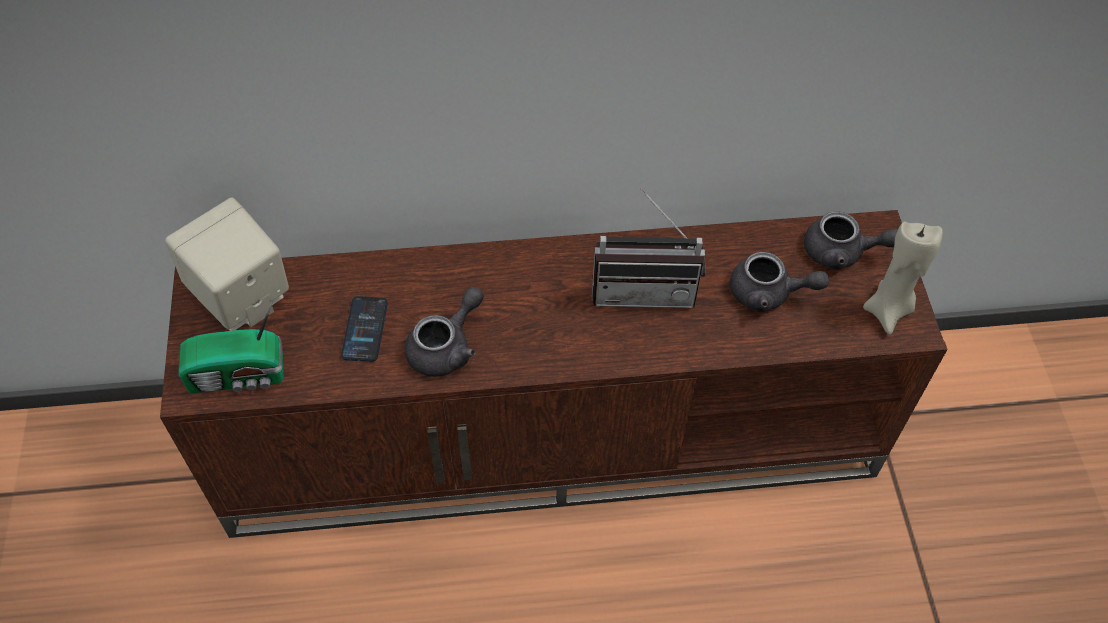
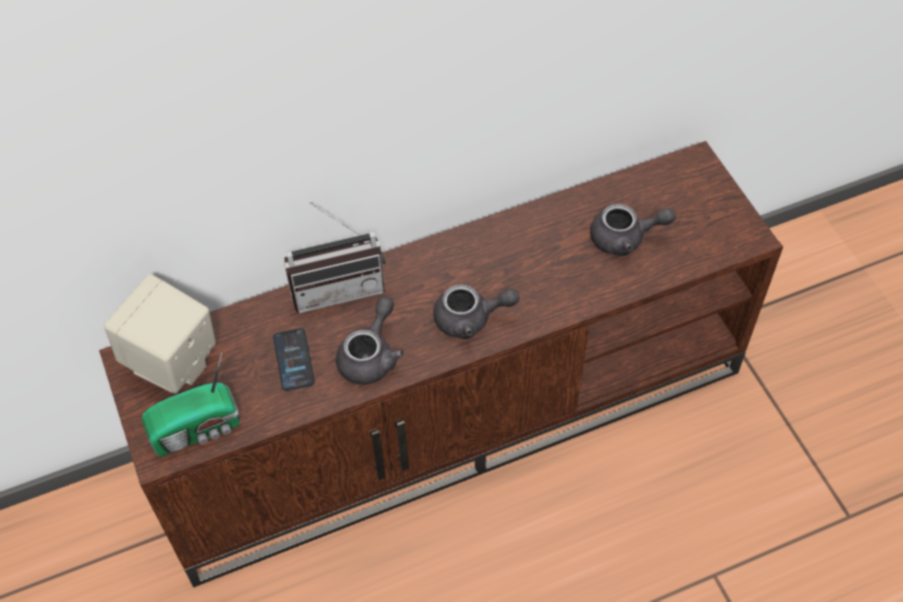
camera: 15 degrees left, 0 degrees up
radio [592,188,706,308] -> radio moved to [284,202,386,313]
grey teapot [804,211,898,270] -> grey teapot moved to [433,284,520,339]
beige candle [863,221,943,335] -> none

